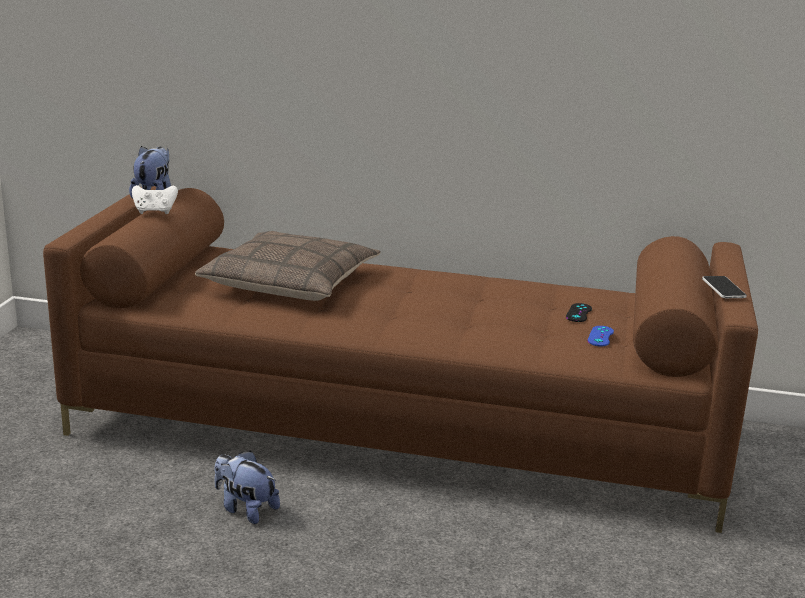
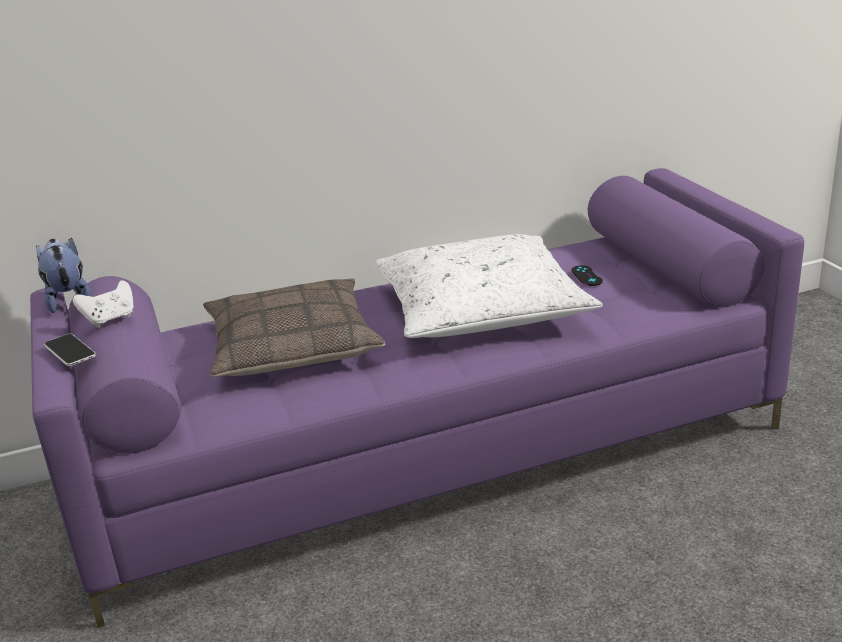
camera: 30 degrees left, 5 degrees up
brown sofa [43,186,758,533] -> purple sofa [30,168,804,628]
plush toy [214,451,280,524] -> none
blue game controller [587,326,614,346] -> none
phone [702,276,747,298] -> phone moved to [44,334,96,366]
none -> white pillow [374,234,603,338]

